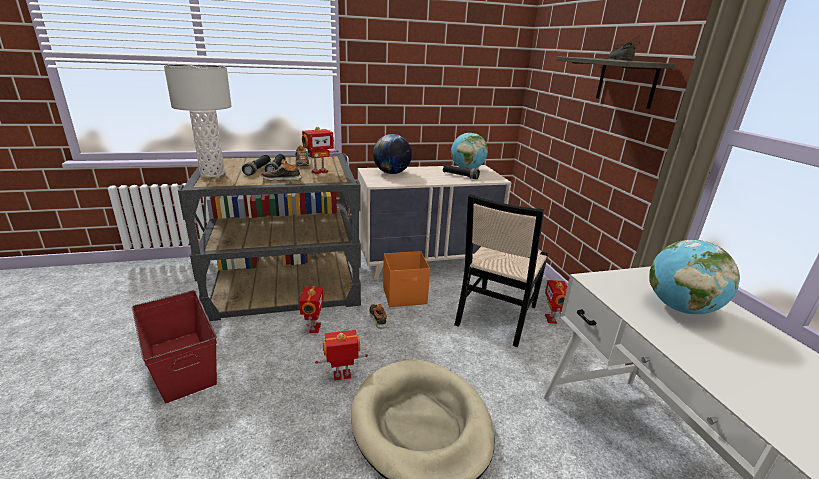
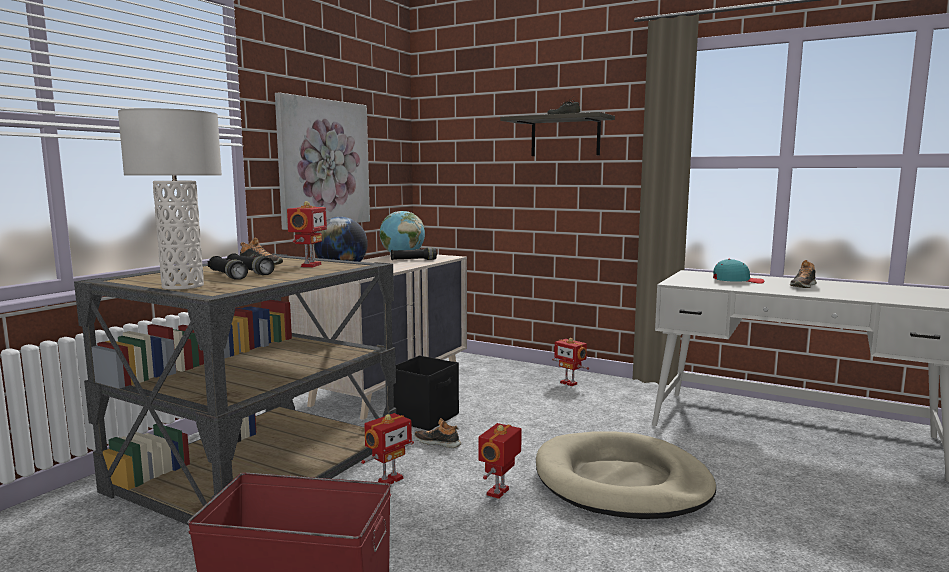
camera: 45 degrees left, 15 degrees down
shoe [261,159,302,181] -> shoe moved to [790,260,817,288]
toy robot [299,286,324,333] -> toy robot turned 90 degrees clockwise [361,413,414,484]
orange storage box [383,251,430,307] -> black storage box [393,355,459,431]
chair [454,194,548,347] -> none
globe [649,240,740,314] -> turquoise cap [713,259,764,284]
none -> picture [275,93,370,230]

